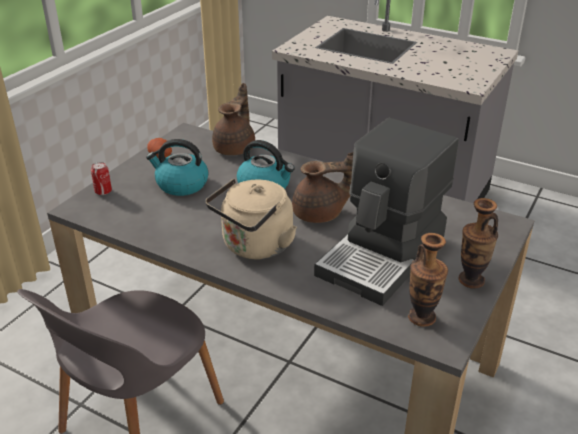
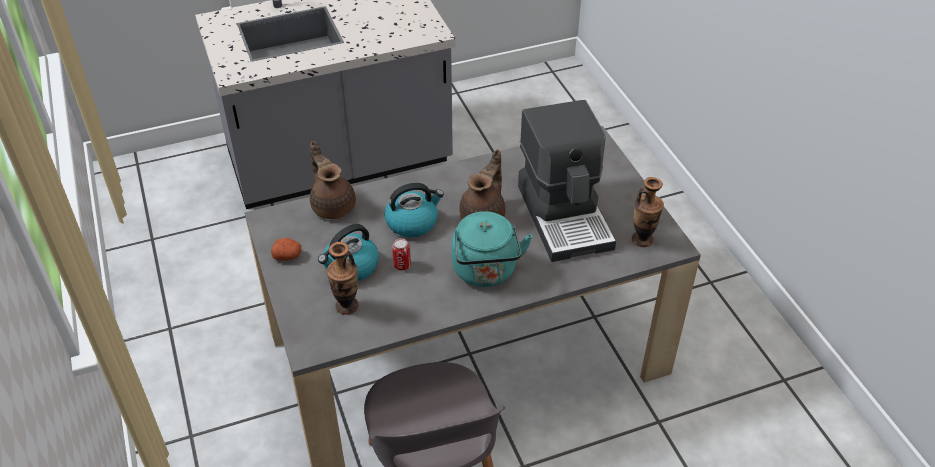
camera: 50 degrees left, 10 degrees up
can [91,162,112,195] -> can moved to [392,238,411,271]
beige kettle [206,178,297,259] -> turquoise kettle [451,211,532,287]
vase [458,198,498,289] -> vase moved to [327,242,359,315]

